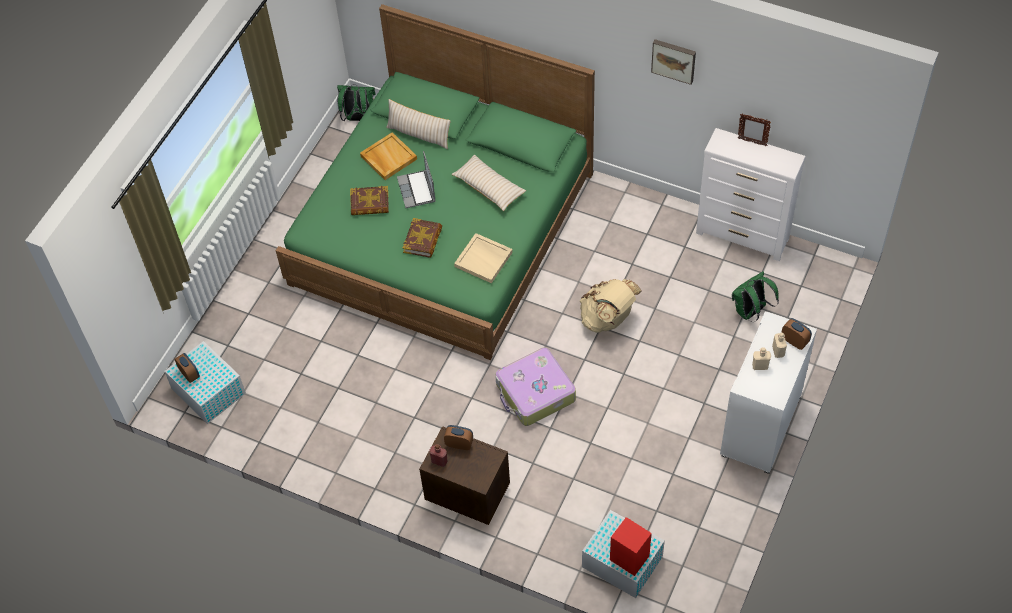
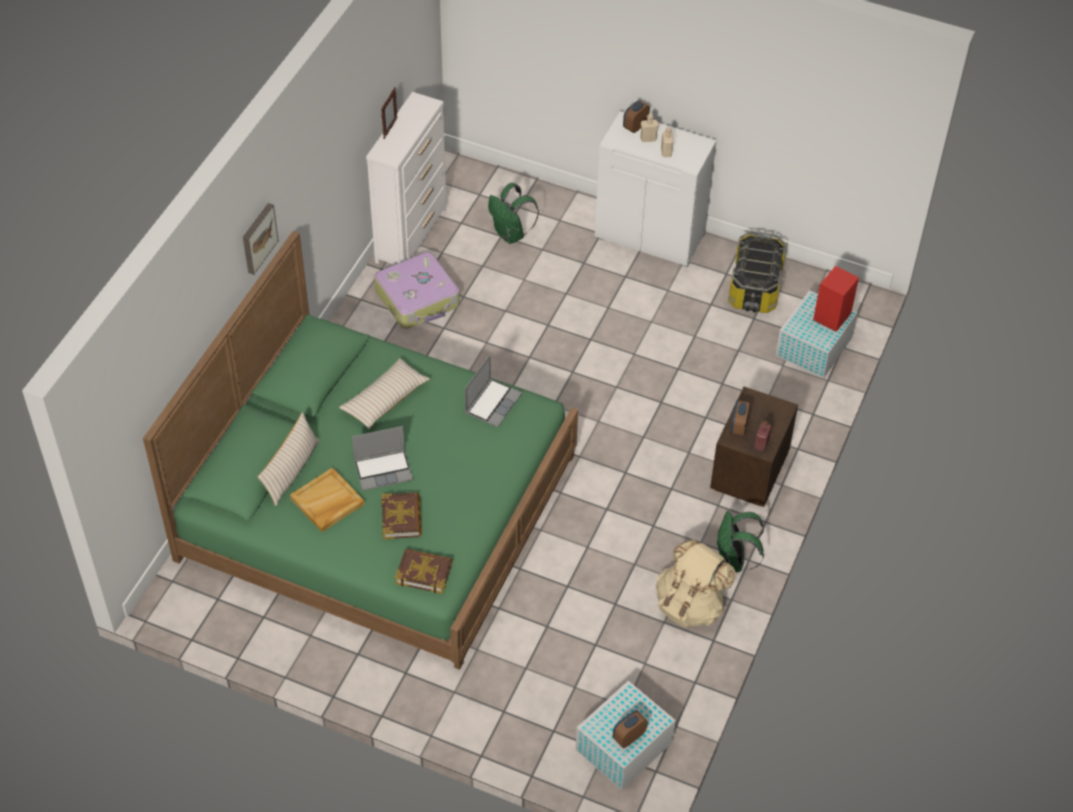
camera: 95 degrees left, 5 degrees down
green backpack [337,84,376,121] -> green backpack moved to [716,511,764,572]
book [402,218,442,258] -> book moved to [395,549,453,594]
beige tray [454,233,513,283] -> laptop [465,355,522,428]
suitcase [495,347,576,426] -> suitcase moved to [374,252,460,329]
beige backpack [580,279,641,333] -> beige backpack moved to [656,539,736,627]
picture [651,39,696,85] -> picture moved to [243,203,279,275]
none -> storage box [728,231,786,313]

